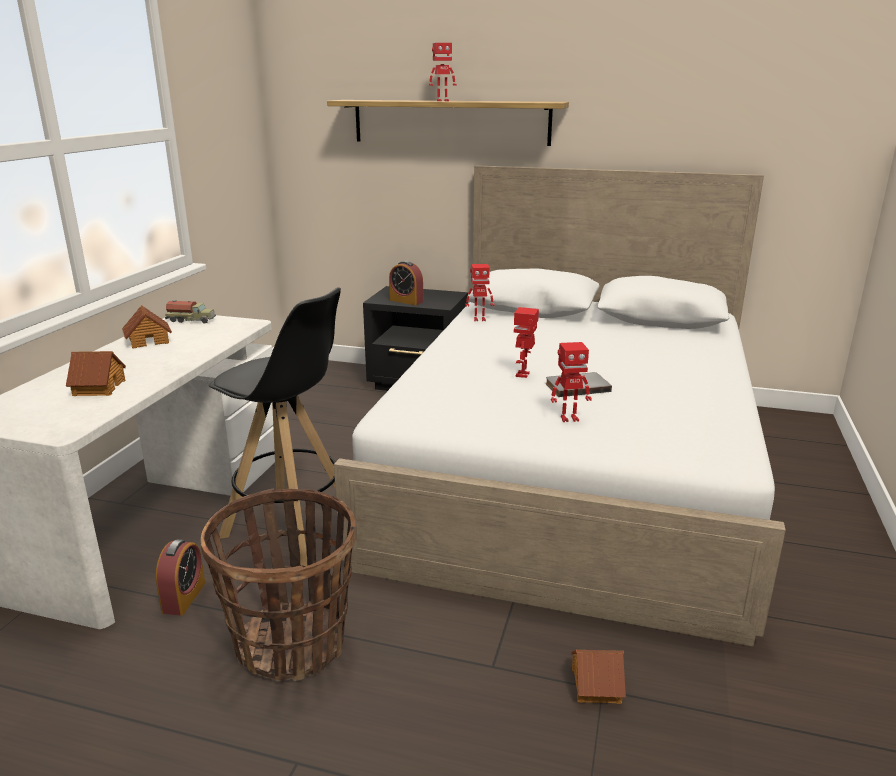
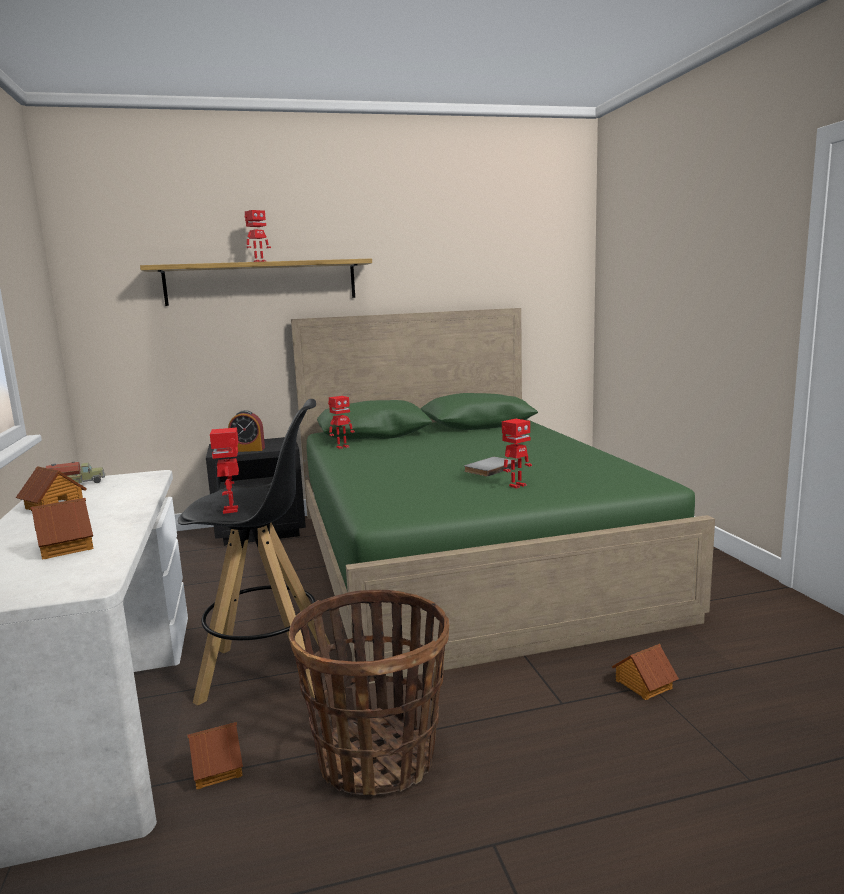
camera: 30 degrees left, 10 degrees down
alarm clock [156,539,205,616] -> toy house [188,722,243,789]
white bed [334,166,786,647] -> green bed [291,308,715,684]
toy robot [514,307,539,378] -> toy robot moved to [210,427,239,514]

